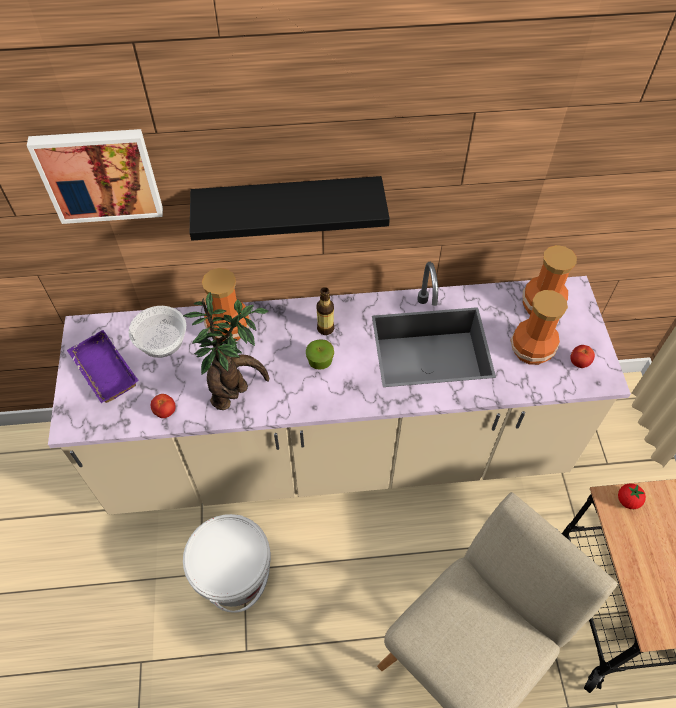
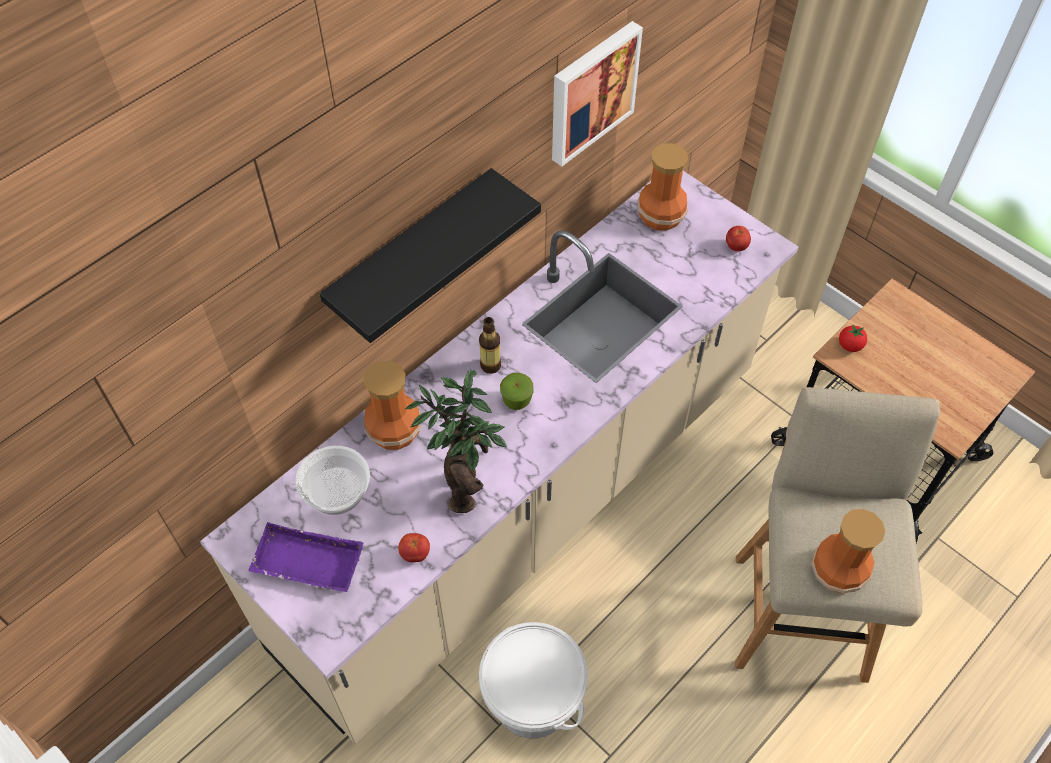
camera: 40 degrees left, 0 degrees up
picture [27,129,163,224] -> picture moved to [552,21,643,167]
vase [511,290,568,365] -> vase moved to [812,509,885,593]

